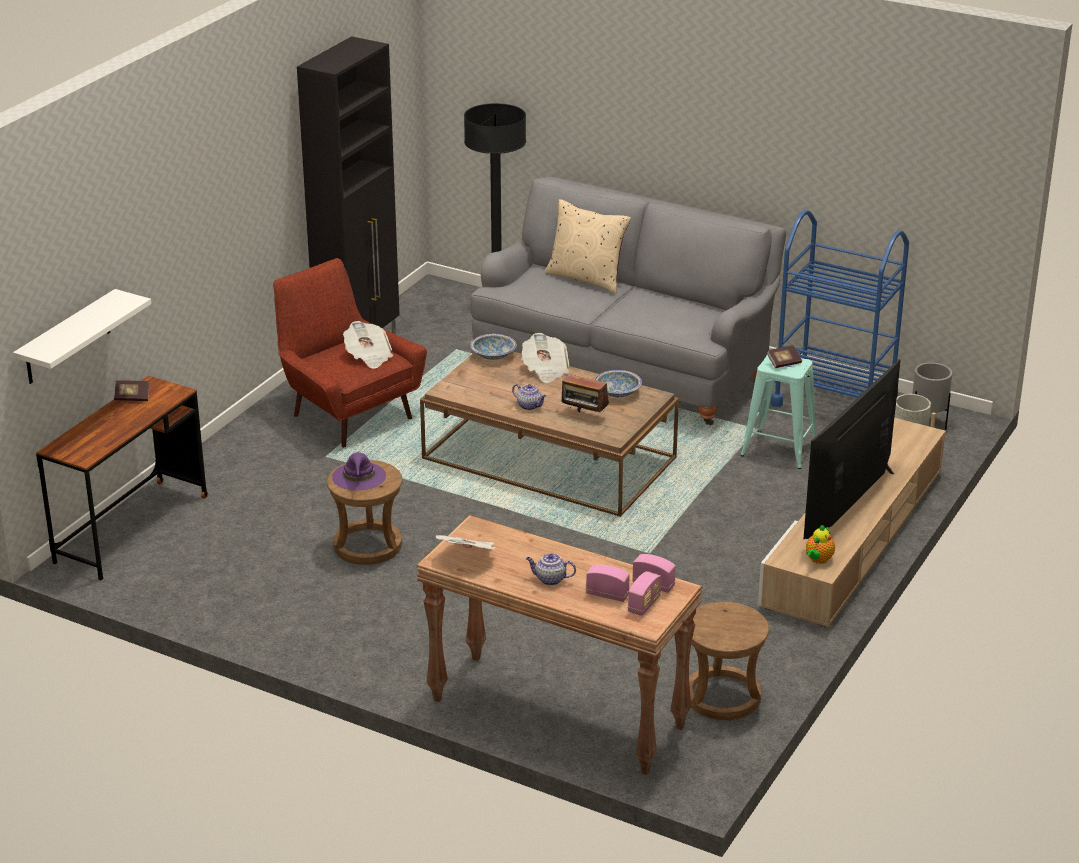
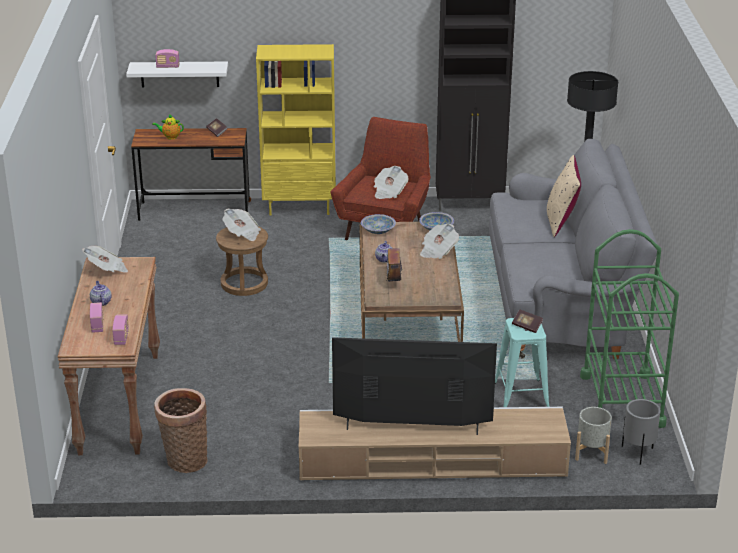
camera: 60 degrees right, 0 degrees up
purple hat [332,452,386,491] -> newspaper [222,209,261,241]
bowl [595,370,642,397] -> bowl moved to [361,214,396,234]
radio [628,571,661,616] -> radio moved to [155,49,180,68]
brown stool [689,602,769,720] -> basket [154,388,208,473]
blue cart [770,210,909,407] -> green cart [580,229,679,428]
teapot [806,525,835,564] -> teapot moved to [152,114,184,140]
none -> yellow bookcase [256,44,336,216]

